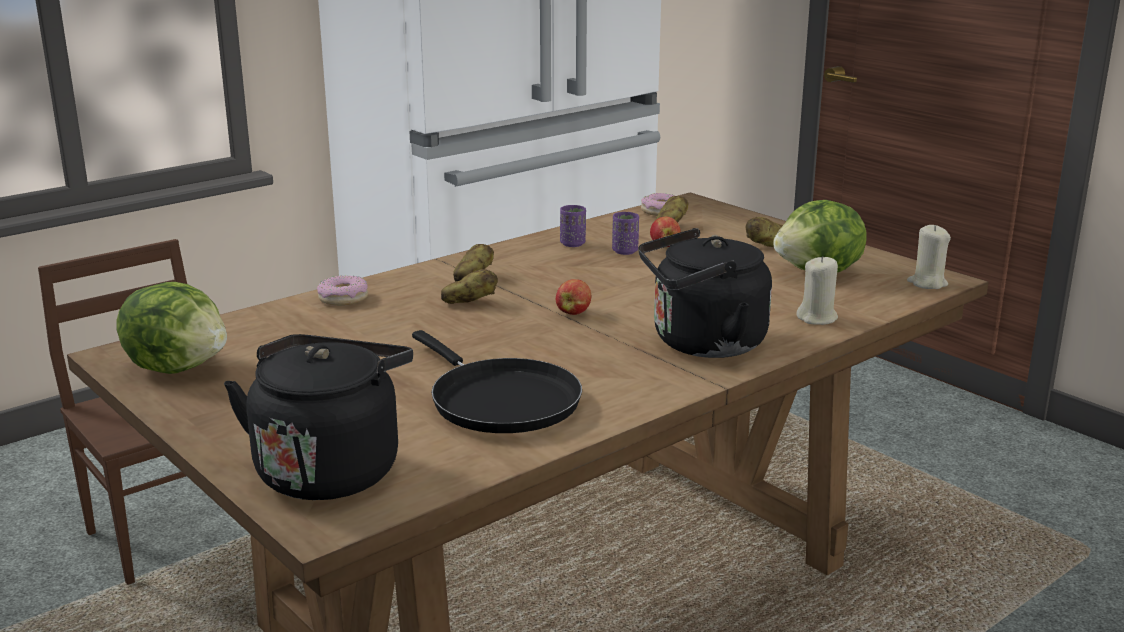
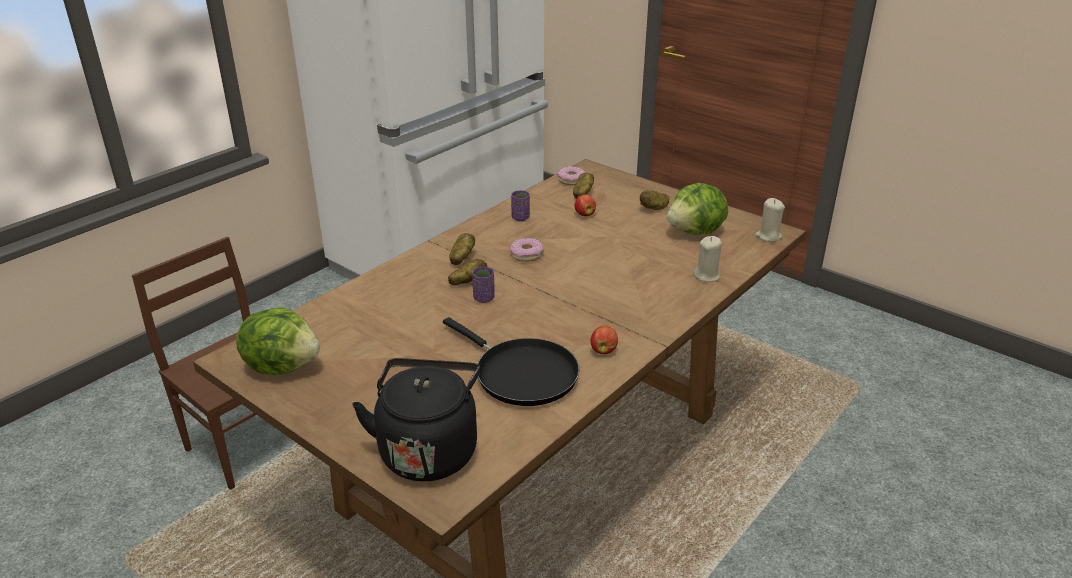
camera: 10 degrees left, 10 degrees up
donut [317,276,368,306] -> donut moved to [510,238,544,262]
apple [556,279,591,315] -> apple moved to [591,326,618,354]
purple cup [612,212,639,255] -> purple cup moved to [472,267,495,303]
black kettle [638,228,772,358] -> none

